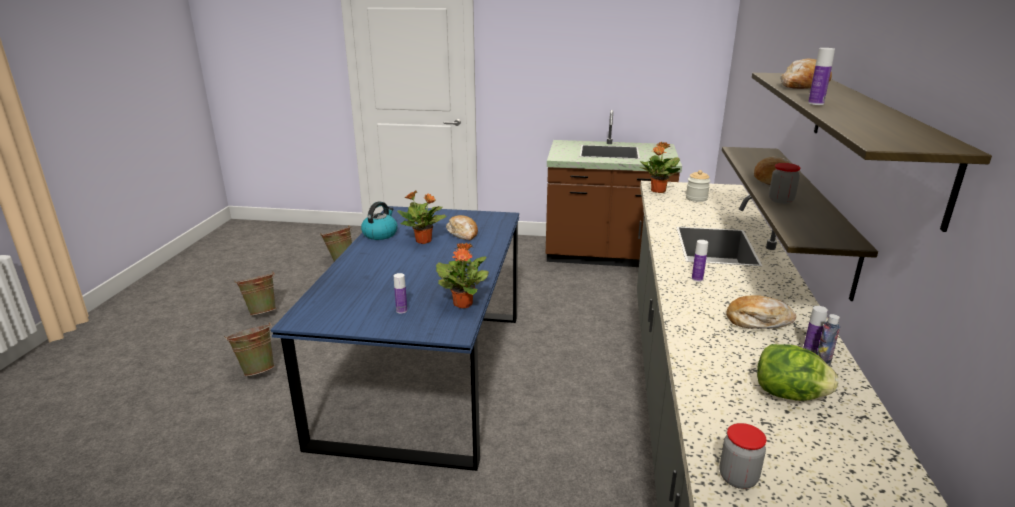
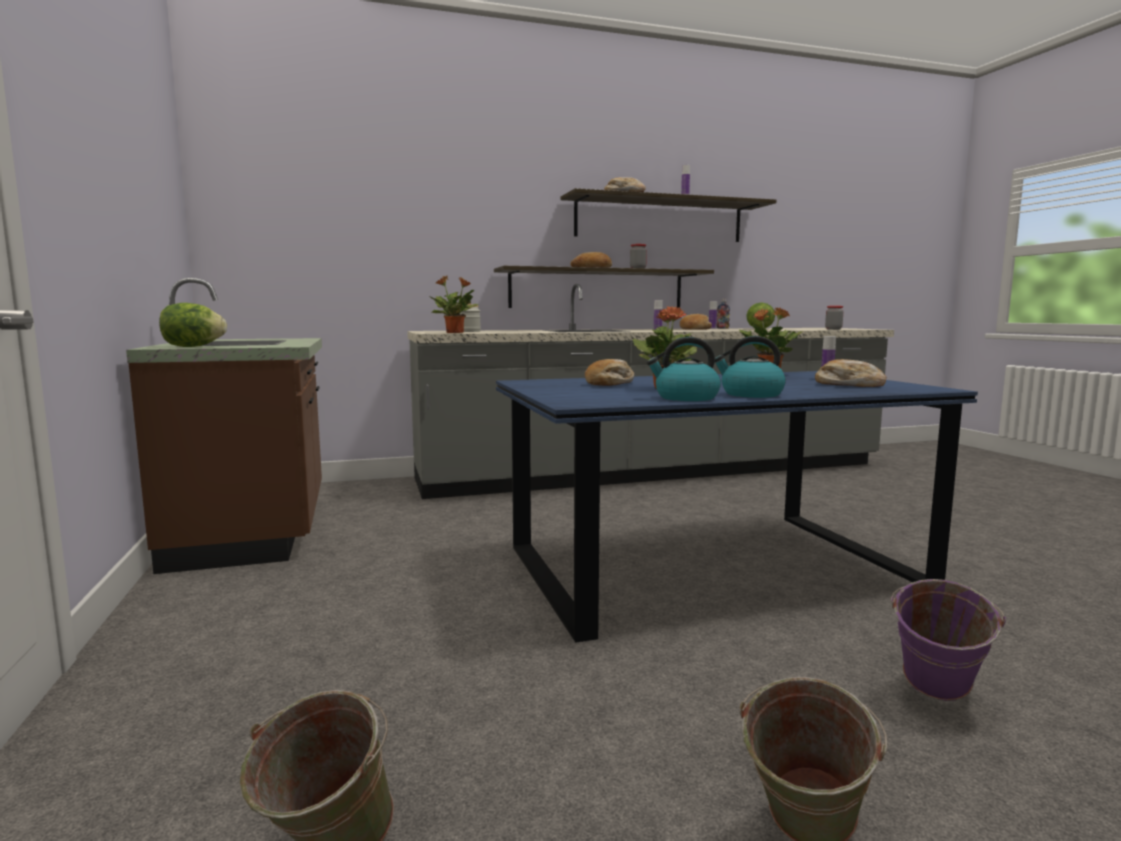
camera: 115 degrees left, 15 degrees down
green bucket [224,322,275,376] -> purple bucket [891,579,1006,701]
none -> lettuce [159,303,227,347]
none -> kettle [715,336,786,398]
none -> bread [815,359,886,387]

